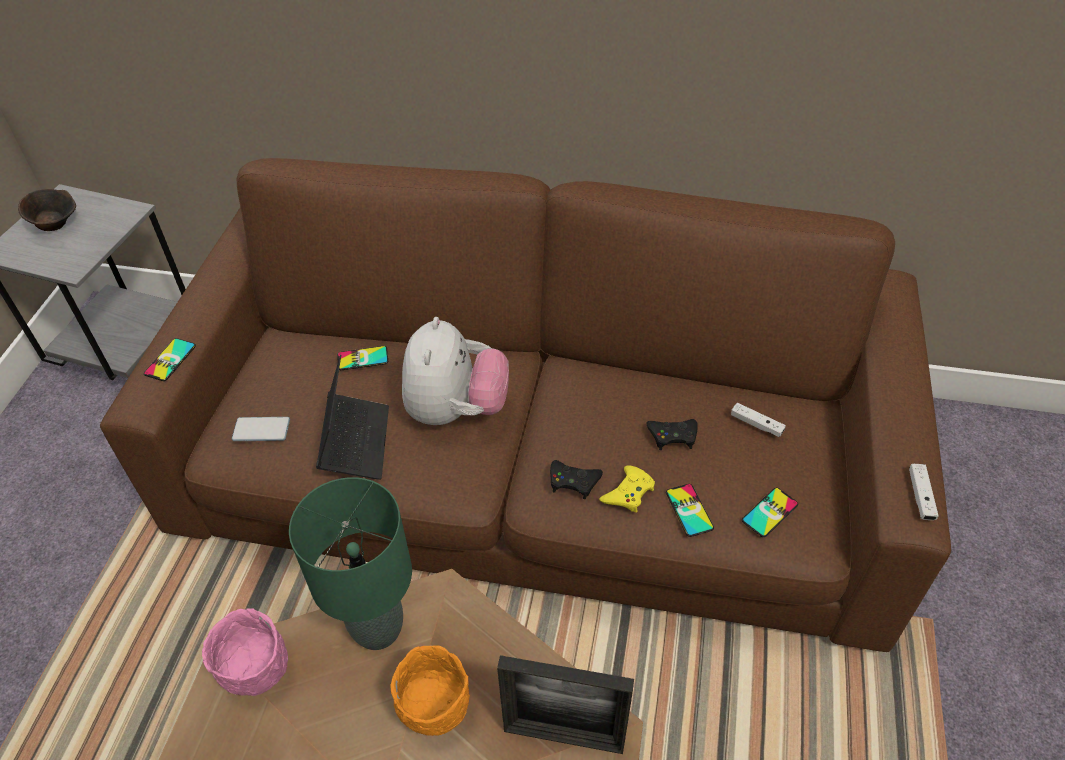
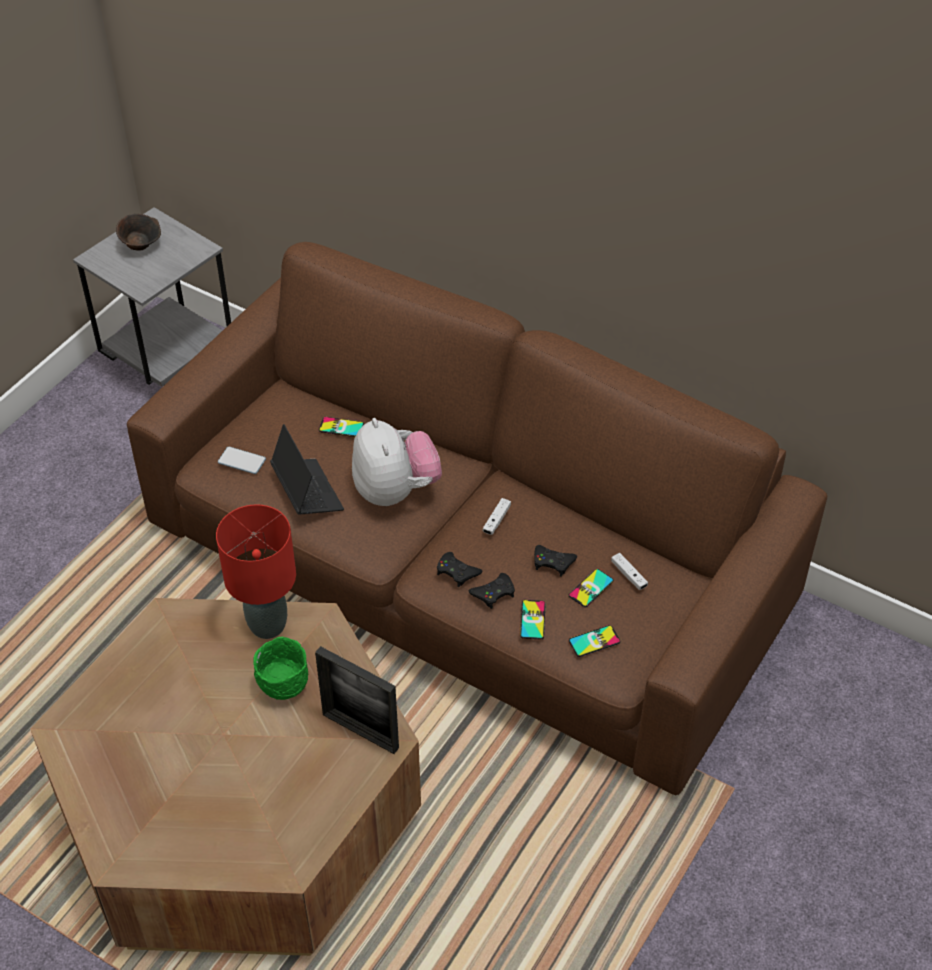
camera: 20 degrees right, 0 degrees up
phone [144,338,196,381] -> phone moved to [569,569,614,607]
pink bowl [202,609,288,696] -> none
green table lamp [289,477,412,650] -> red table lamp [216,504,296,639]
laptop [316,355,389,480] -> laptop turned 45 degrees counterclockwise [270,424,344,515]
orange bowl [390,645,470,736] -> green bowl [253,637,308,700]
plush toy [402,317,509,425] -> plush toy turned 45 degrees counterclockwise [352,418,442,506]
yellow game controller [599,466,655,513] -> black game controller [468,573,515,609]
white game controller [909,464,939,520] -> white game controller moved to [483,498,511,535]

